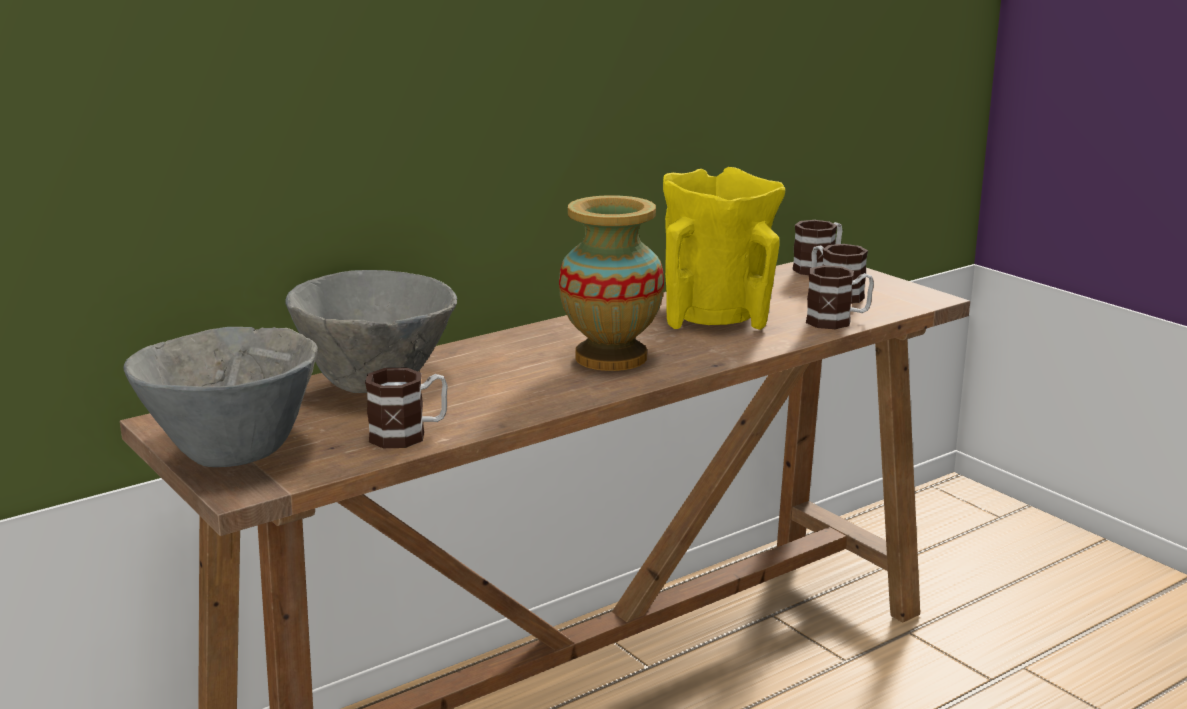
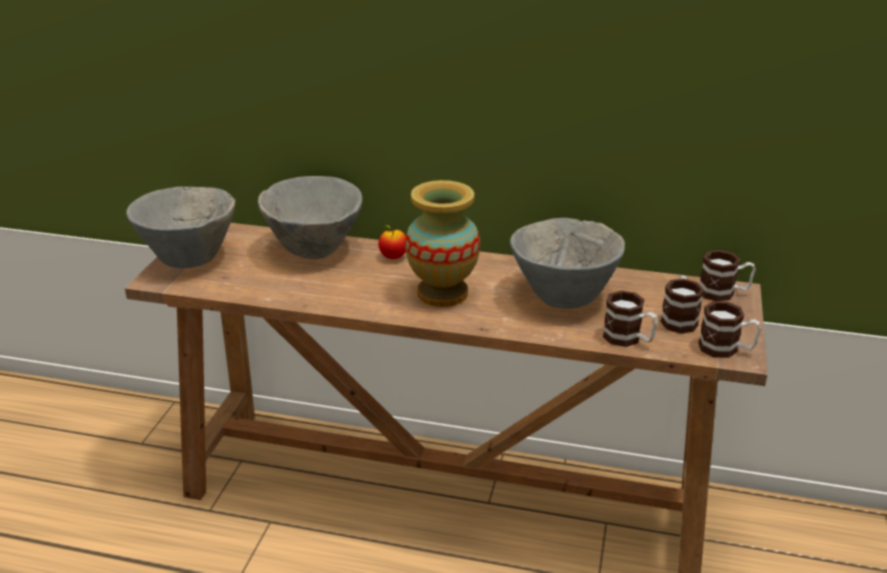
camera: 50 degrees right, 10 degrees up
mug [365,368,448,448] -> mug moved to [698,301,761,358]
yellow vase [663,167,785,330] -> grey bowl [510,218,625,309]
none -> apple [378,225,406,259]

